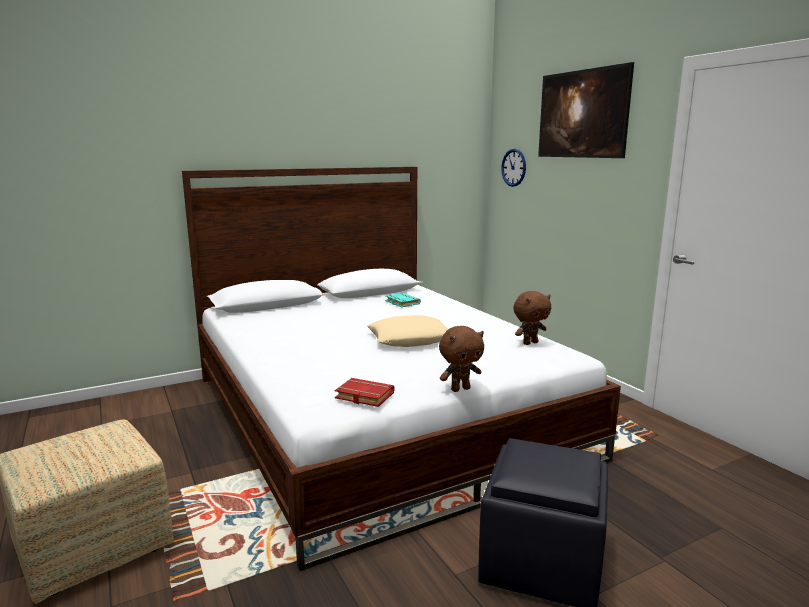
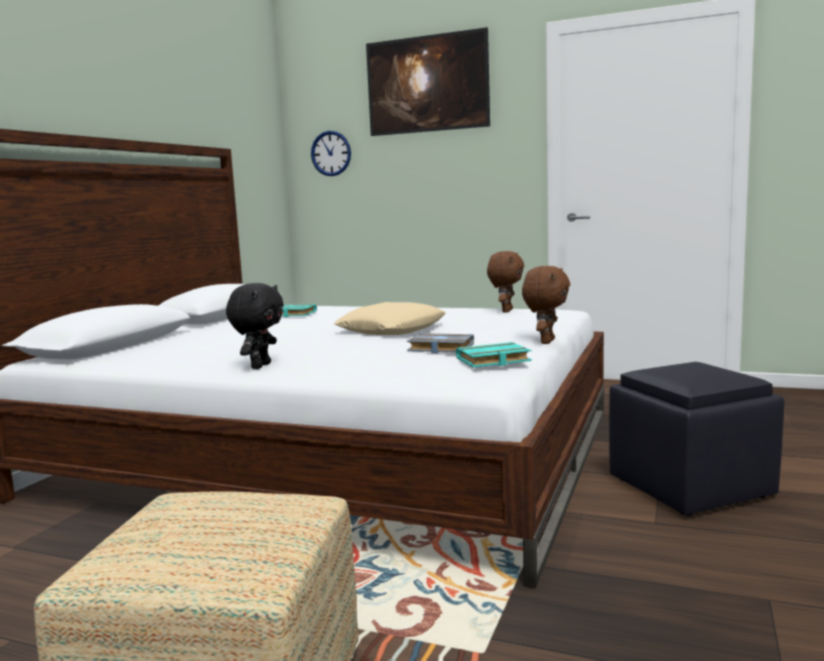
camera: 40 degrees left, 5 degrees down
red book [335,378,395,407] -> turquoise book [456,342,532,368]
none -> black plush toy [226,283,283,369]
none -> grey book [407,333,474,353]

